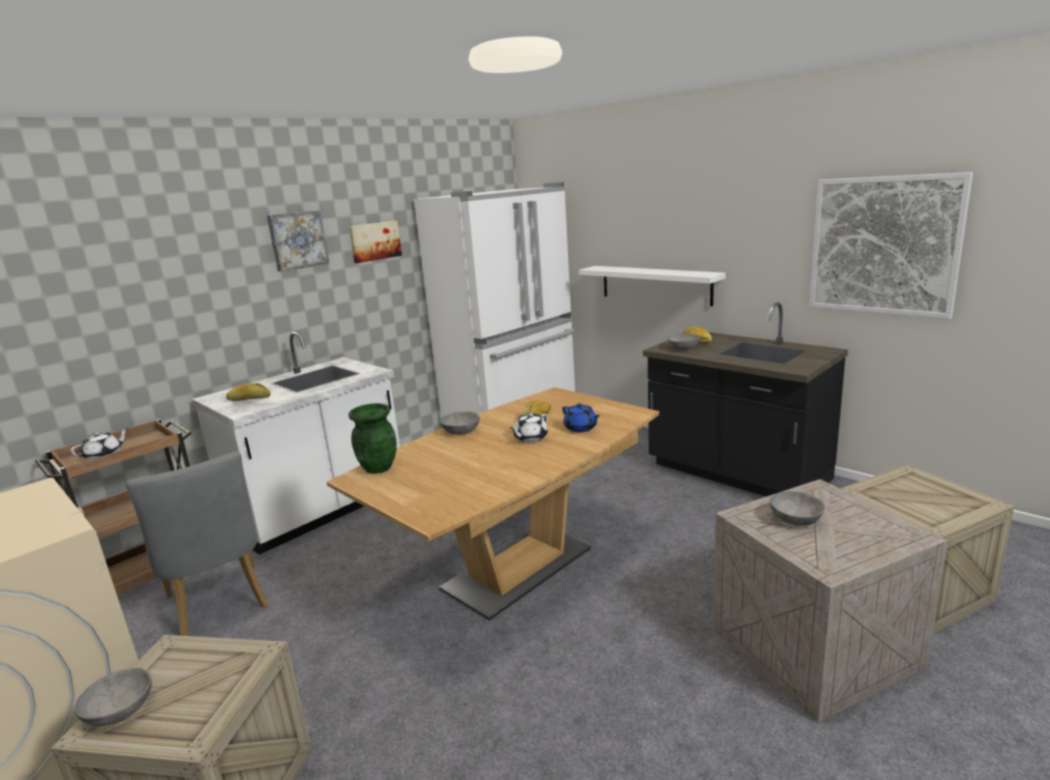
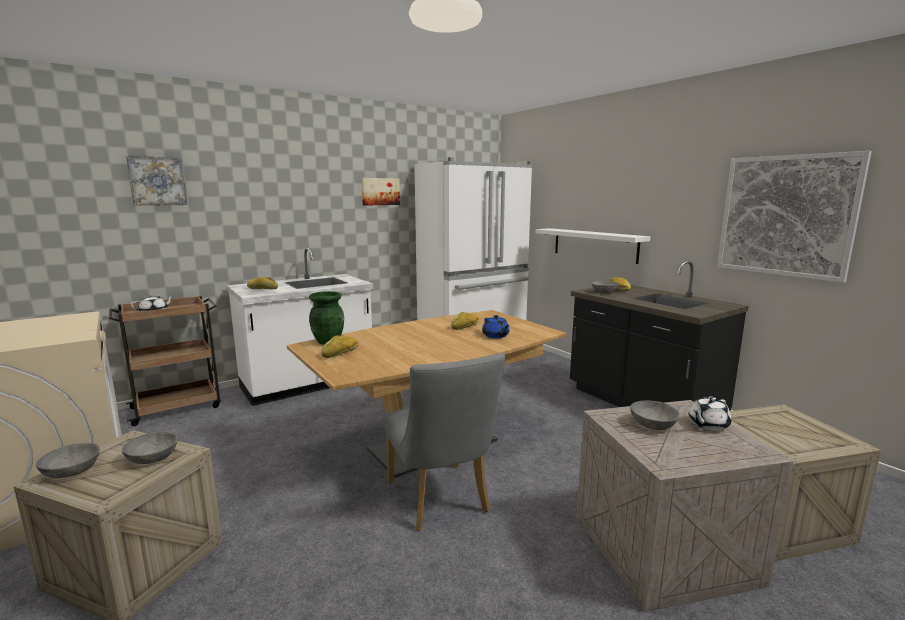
camera: 10 degrees right, 5 degrees down
grey chair [125,452,268,636] -> grey chair moved to [383,353,505,530]
picture [267,210,329,272] -> picture moved to [126,155,187,206]
grey bowl [440,412,480,435] -> grey bowl moved to [122,431,178,464]
white teapot [510,413,548,442] -> white teapot moved to [688,396,731,431]
none -> bread [322,336,359,358]

